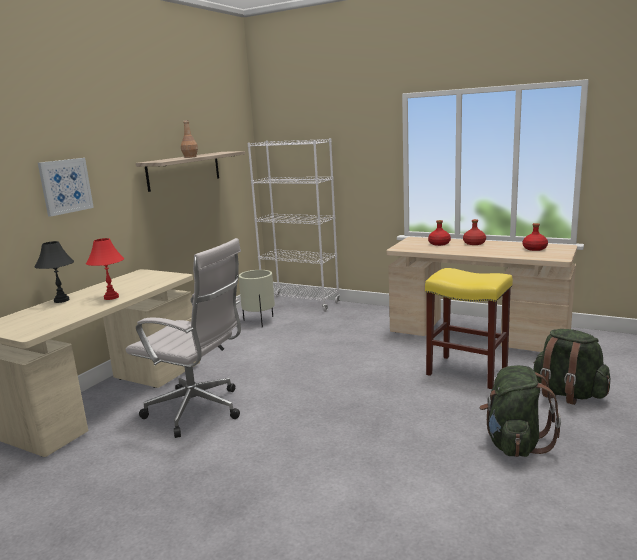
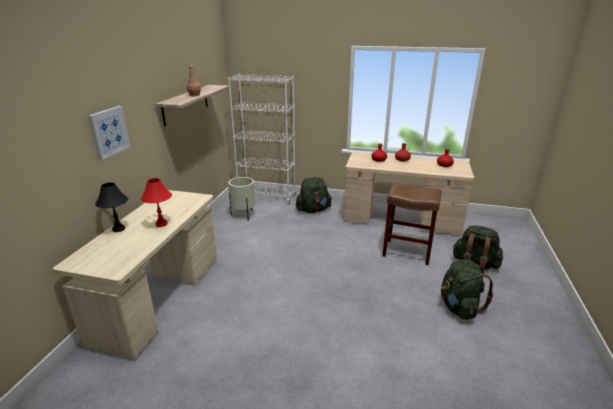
camera: 15 degrees left, 10 degrees up
white office chair [126,238,241,438] -> none
yellow stool [425,268,513,389] -> brown stool [383,183,441,265]
none -> green backpack [296,177,332,213]

